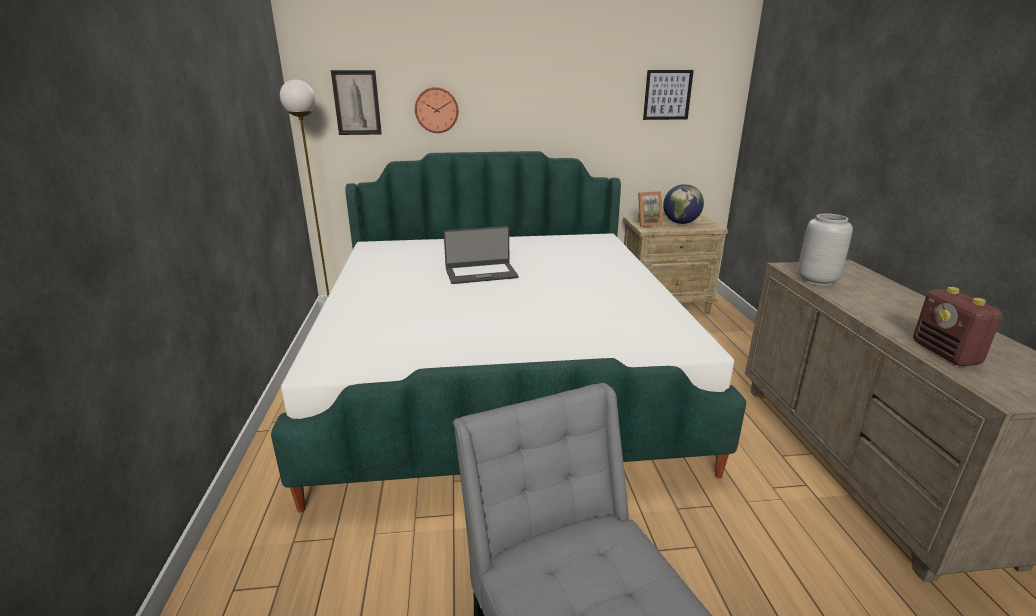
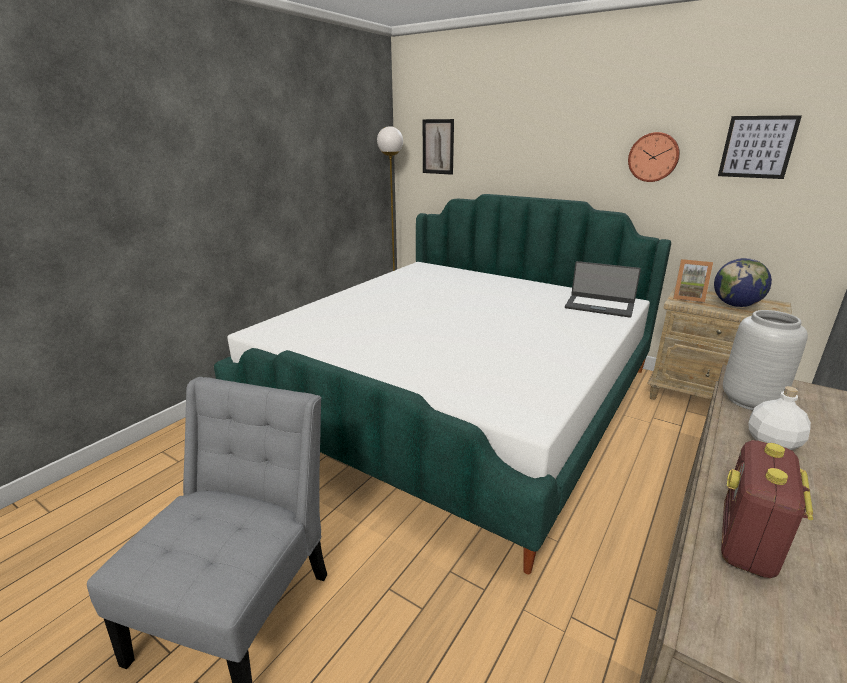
camera: 40 degrees right, 0 degrees up
wall clock [415,87,458,133] -> wall clock moved to [628,132,680,182]
laptop [444,226,519,284] -> laptop moved to [565,261,641,317]
none -> white bottle [749,386,811,450]

